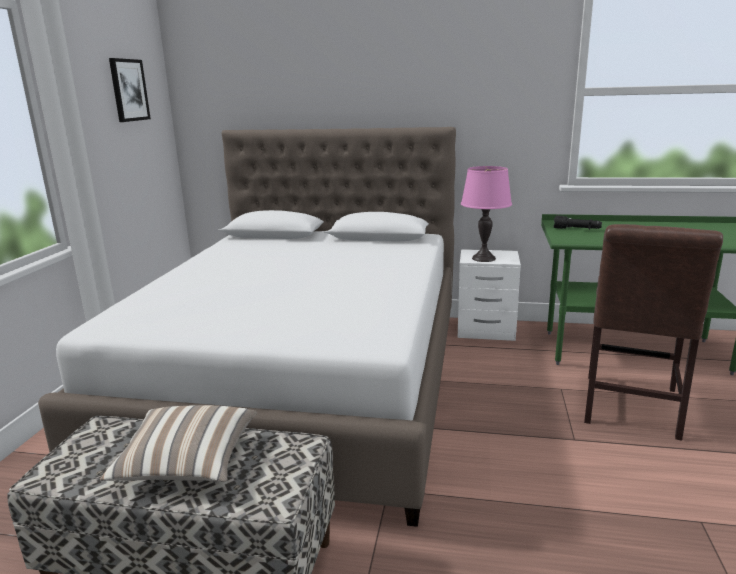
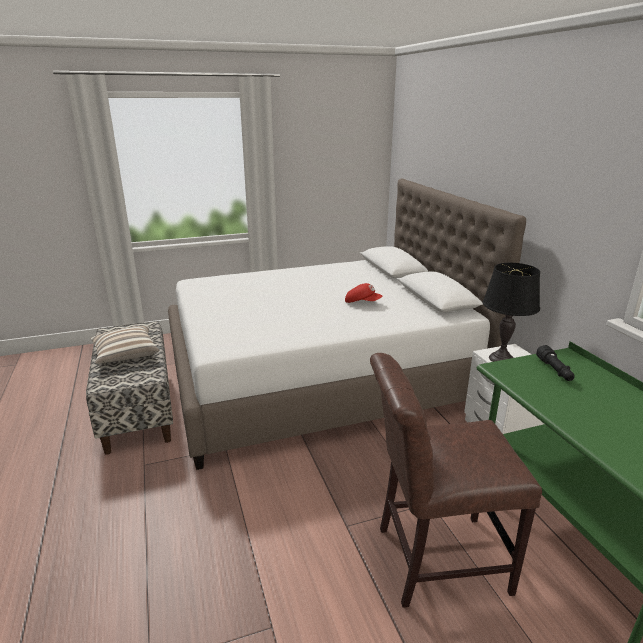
camera: 60 degrees right, 5 degrees up
picture [109,58,151,122] -> none
pink table lamp [461,166,512,262] -> black table lamp [483,263,540,362]
none -> red cap [345,283,382,303]

